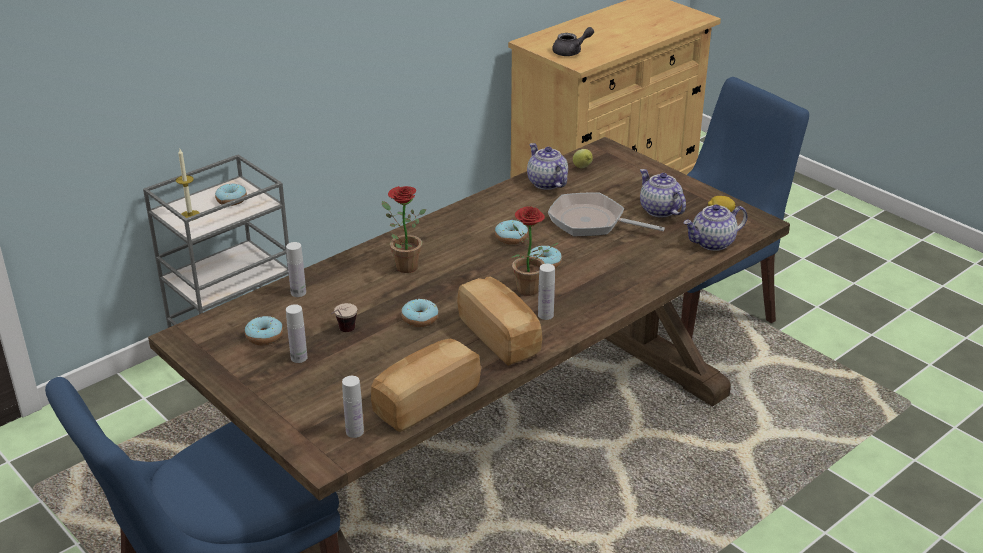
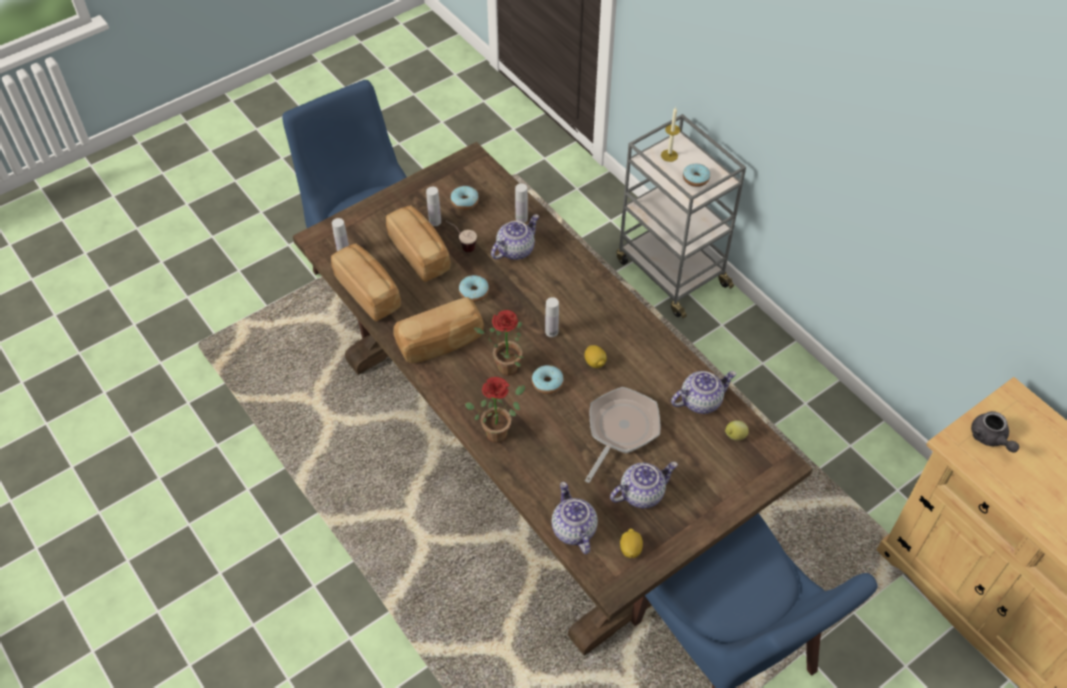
camera: 95 degrees right, 20 degrees up
potted plant [382,186,426,273] -> potted plant moved to [464,377,525,443]
donut [495,220,528,245] -> lemon [585,345,607,368]
white bottle [538,264,555,320] -> white bottle moved to [545,297,559,337]
none -> bread [386,205,450,282]
none -> teapot [491,214,539,260]

